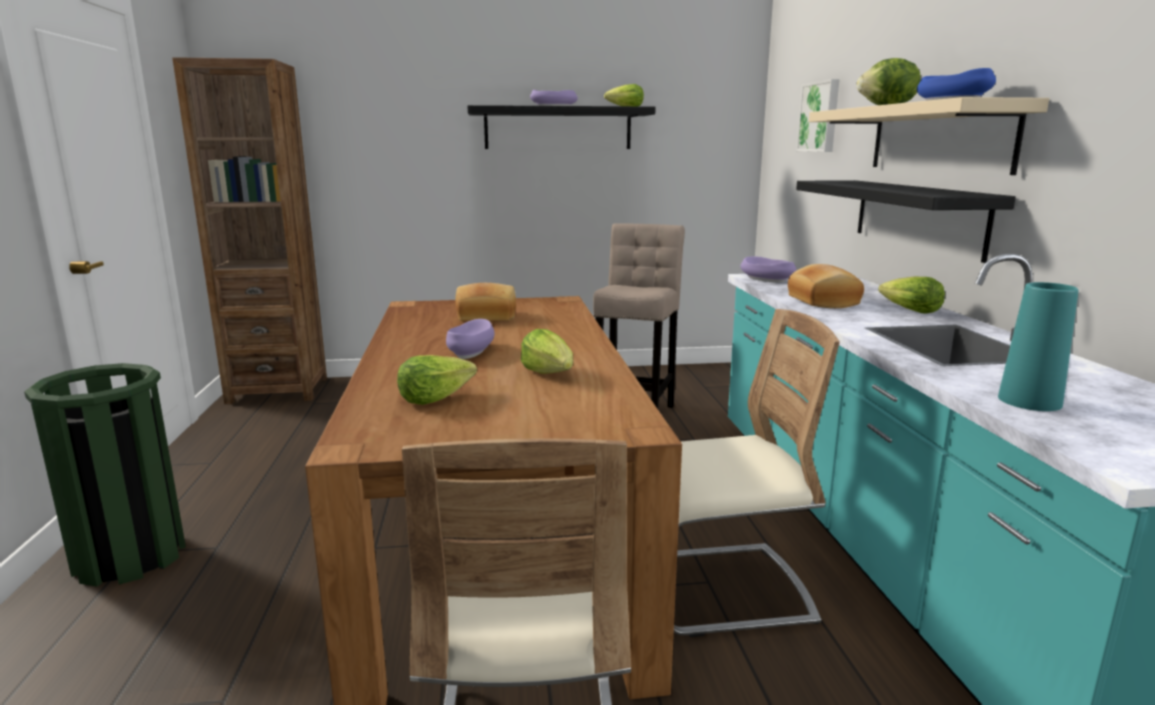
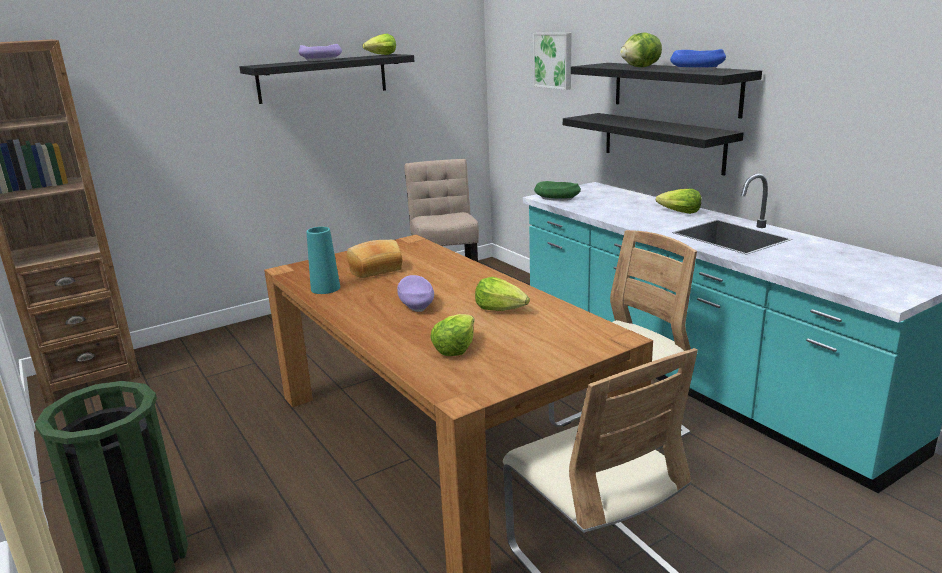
camera: 25 degrees left, 5 degrees up
purple bowl [740,256,796,283] -> green bowl [534,181,581,201]
bread [788,264,864,308] -> none
beige shelf [809,97,1049,175] -> black shelf [571,63,762,119]
turquoise vase [998,282,1079,411] -> turquoise vase moved to [307,227,340,294]

